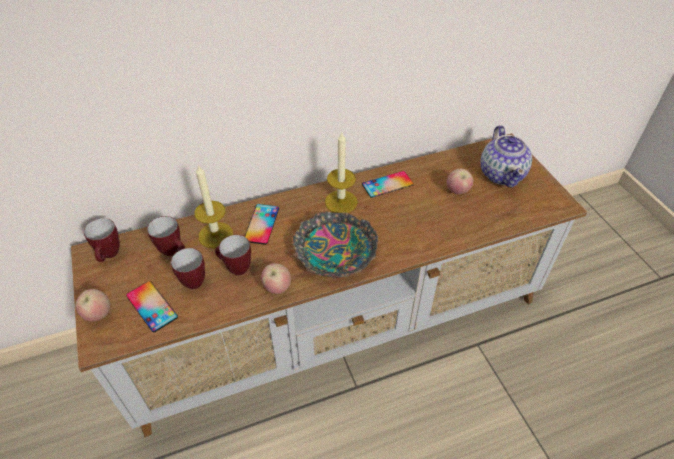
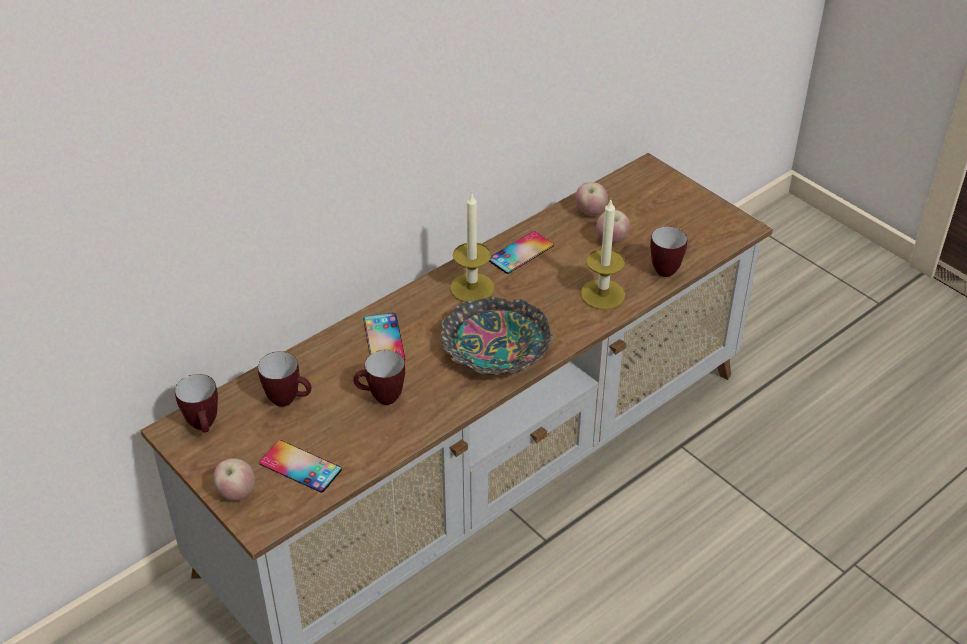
camera: 20 degrees left, 5 degrees down
mug [171,248,205,289] -> mug moved to [650,226,687,277]
candle [195,165,233,248] -> candle moved to [580,200,625,310]
apple [261,263,291,294] -> apple moved to [575,182,608,216]
teapot [481,125,532,188] -> none

